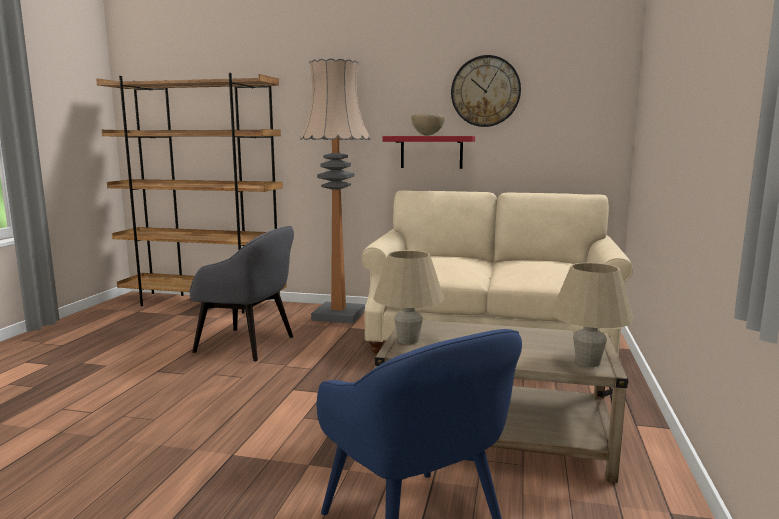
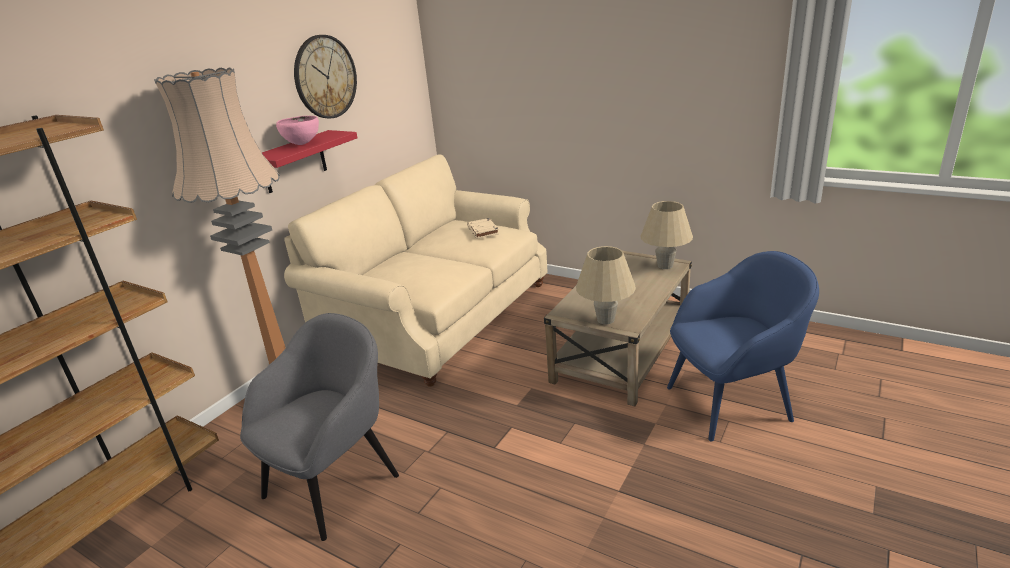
camera: 70 degrees left, 15 degrees up
brown bowl [411,114,445,136] -> pink bowl [276,116,319,145]
none -> beige book [467,218,499,239]

